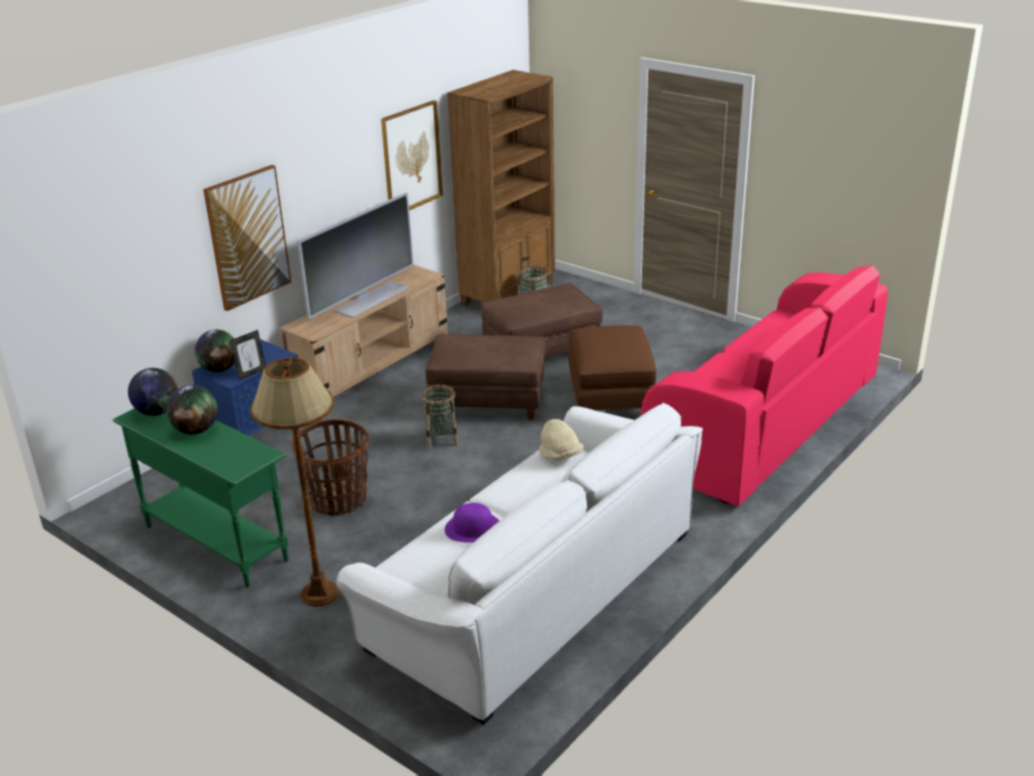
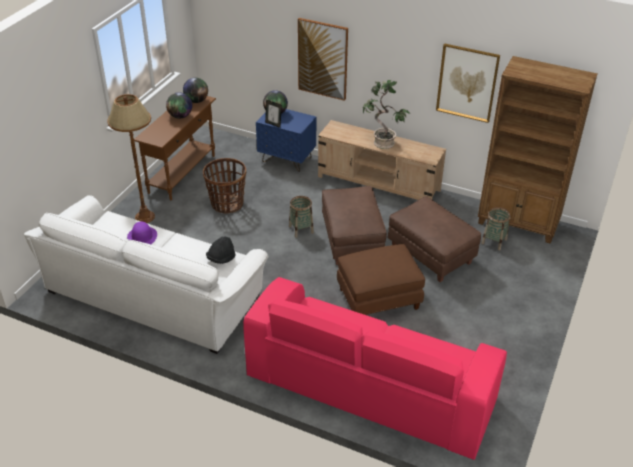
camera: 75 degrees right, 10 degrees up
green console table [113,408,289,588] -> brown console table [134,96,216,201]
television [297,192,413,319] -> potted plant [363,80,410,149]
beige hat [539,419,584,460] -> black hat [206,236,235,264]

